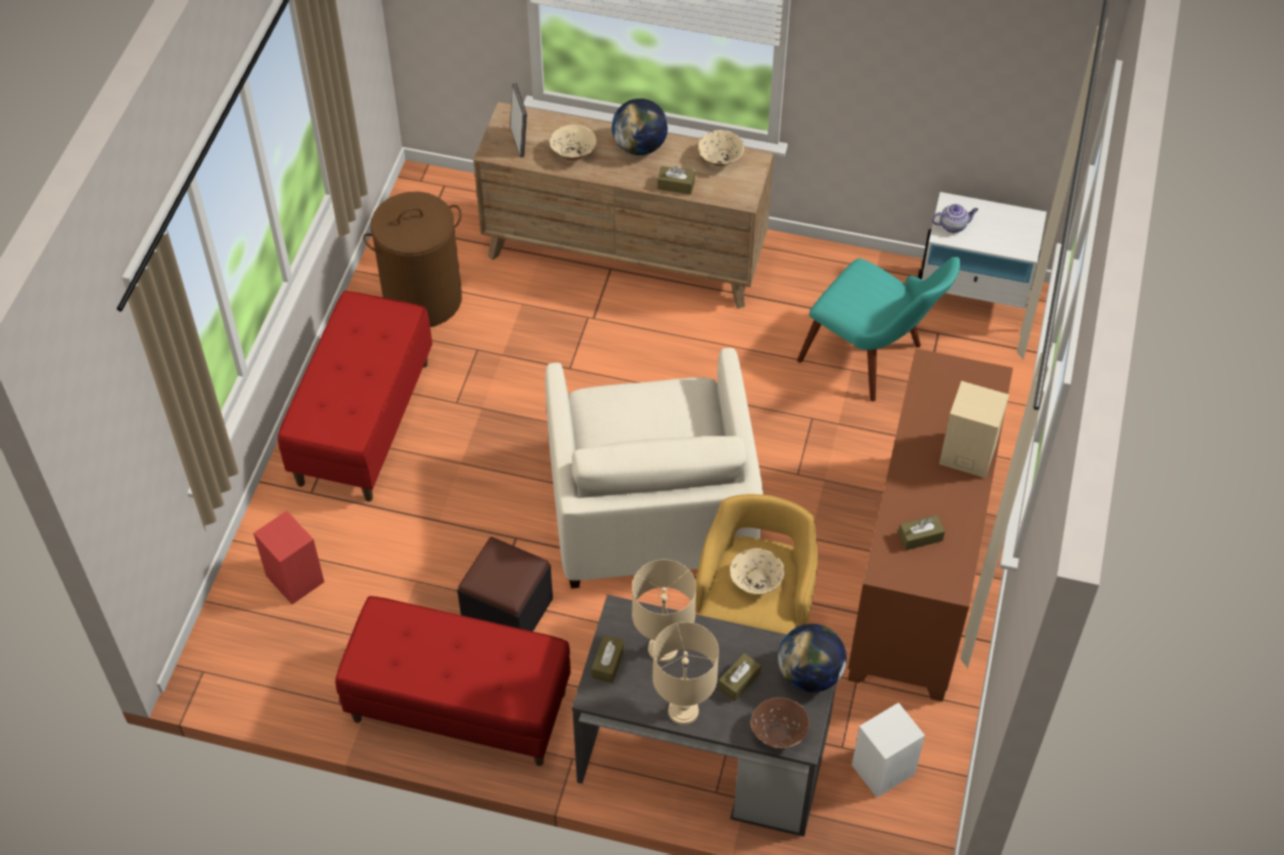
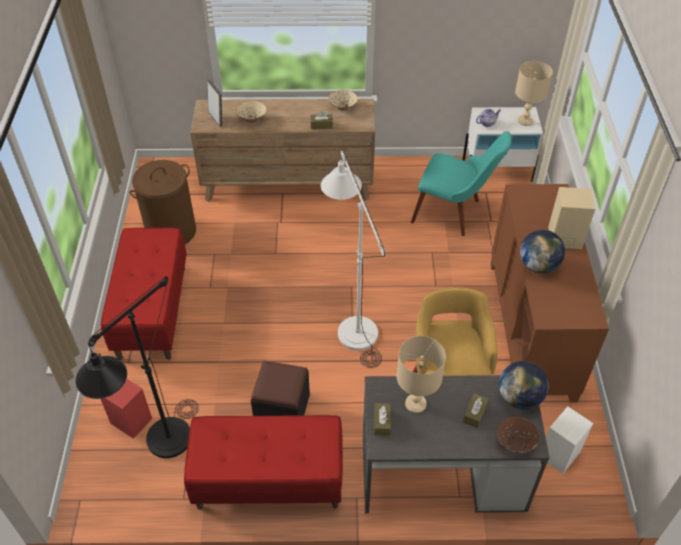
camera: 15 degrees left, 5 degrees down
beige armchair [545,348,763,589] -> white floor lamp [321,150,385,368]
globe [612,98,668,155] -> globe moved to [520,230,565,273]
beige table lamp [653,622,719,725] -> beige table lamp moved to [515,61,553,126]
beige bowl [730,548,785,594] -> none
brown tissue box [898,515,945,550] -> none
none -> black floor lamp [75,276,199,458]

